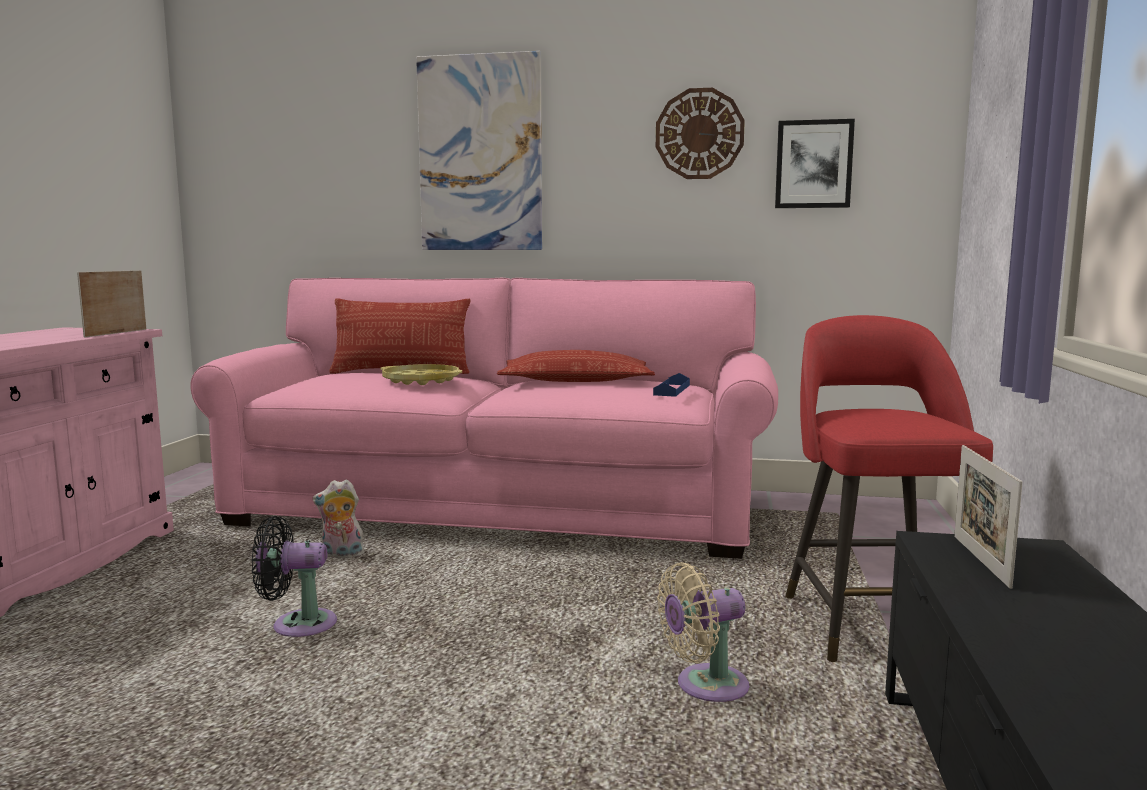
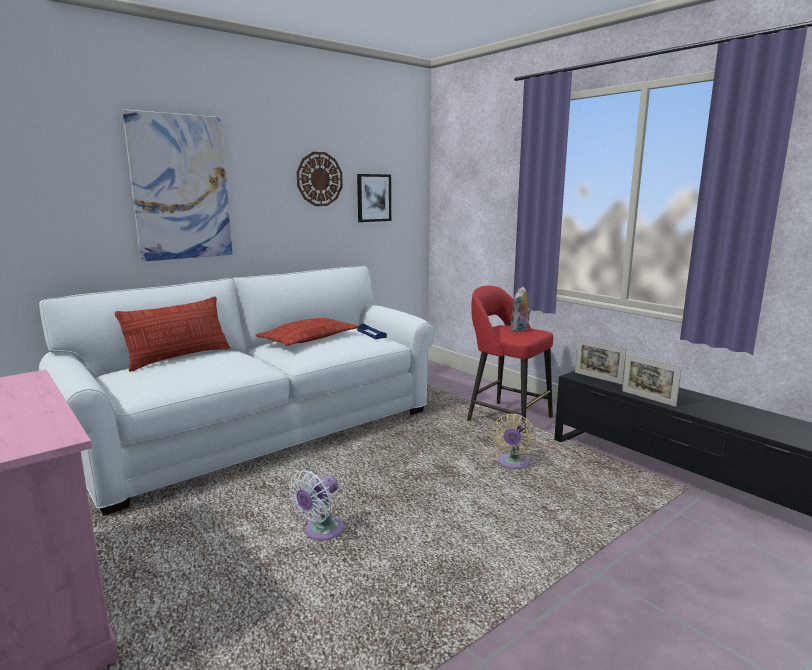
camera: 50 degrees left, 5 degrees up
picture frame [77,270,146,338] -> picture frame moved to [622,354,682,407]
pink sofa [190,278,778,559] -> white sofa [39,266,435,516]
black fan [251,516,337,637] -> white fan [289,470,344,540]
plush toy [313,479,365,558] -> plush toy moved to [510,287,531,332]
yellow tray [380,364,462,385] -> none

